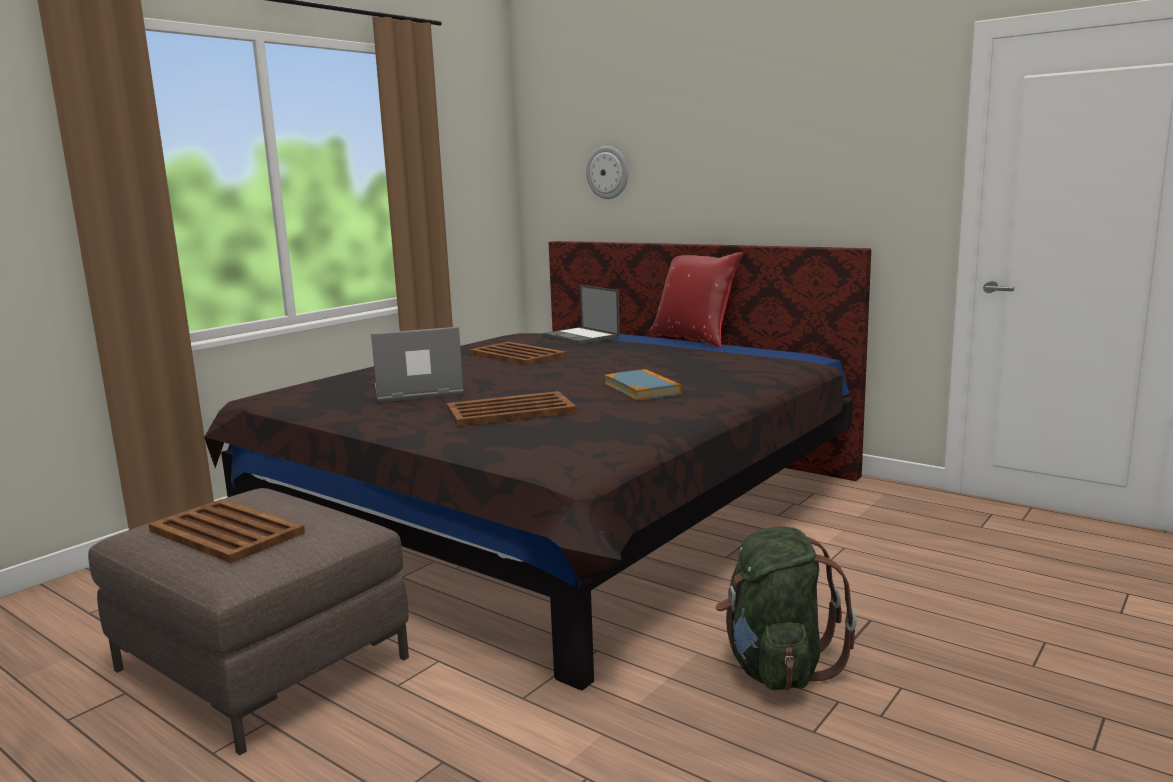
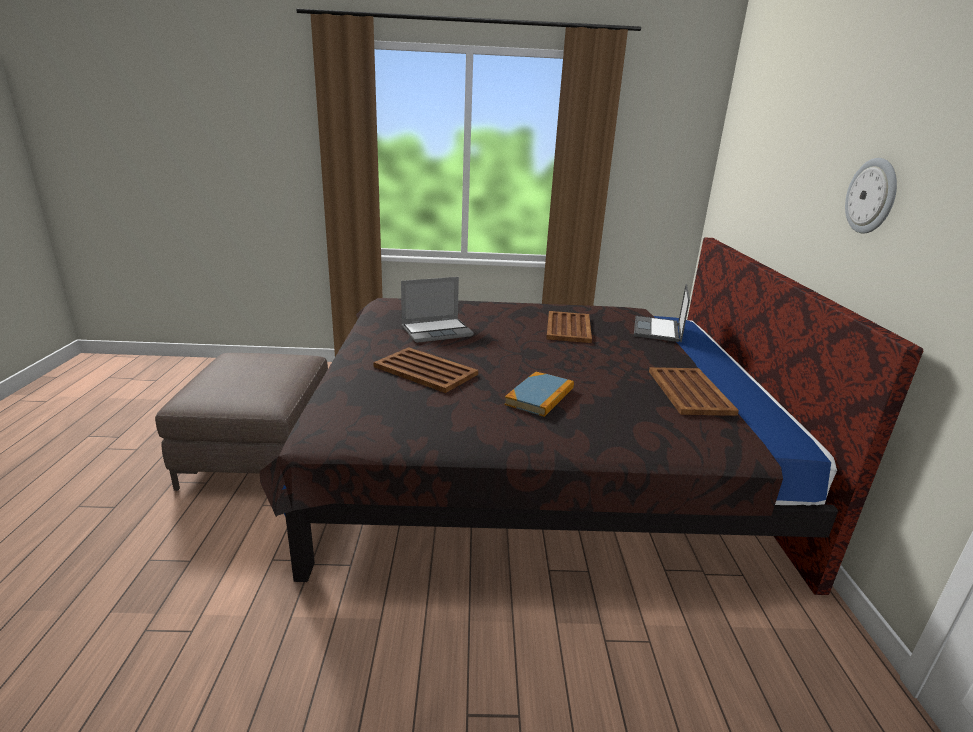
camera: 50 degrees right, 10 degrees up
brown tray [148,499,305,563] -> brown tray moved to [649,367,739,416]
laptop [371,327,464,402] -> laptop turned 120 degrees clockwise [401,277,474,343]
wall clock [586,146,628,199] -> wall clock moved to [845,158,897,234]
red pillow [649,252,743,348] -> none
green backpack [716,526,857,690] -> none

